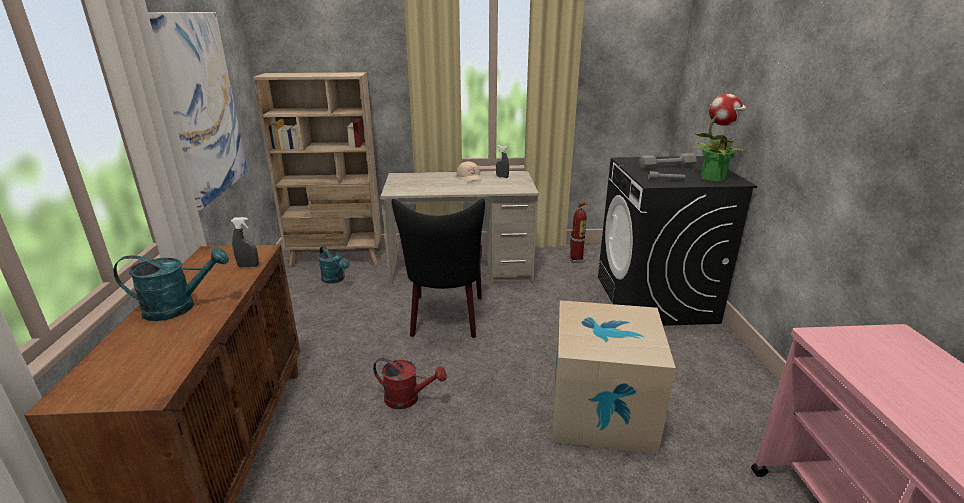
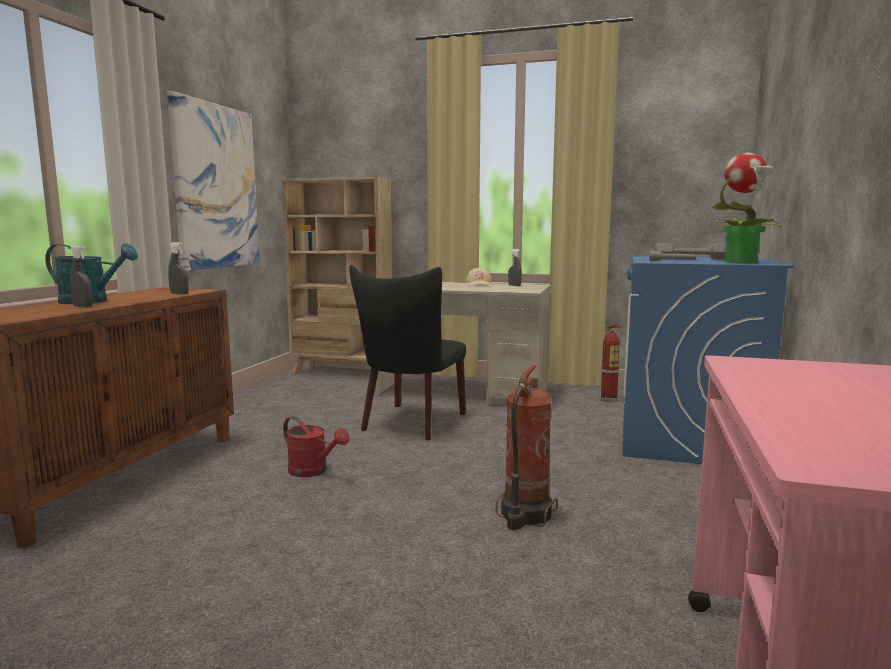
camera: 20 degrees right, 15 degrees down
turquoise watering can [318,246,349,284] -> none
cardboard box [552,300,676,454] -> fire extinguisher [496,365,558,530]
black washing machine [598,156,757,326] -> blue washing machine [622,256,794,464]
none -> grey spray bottle [70,245,93,307]

